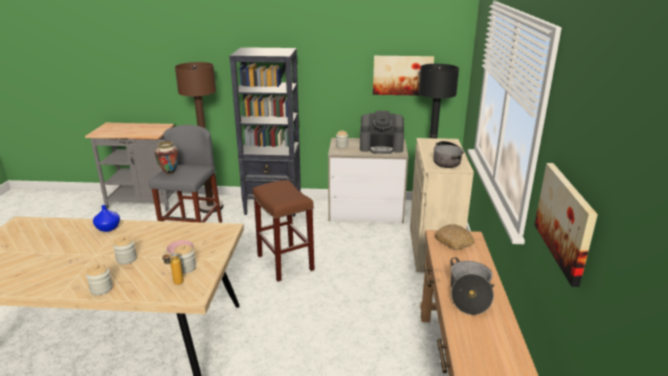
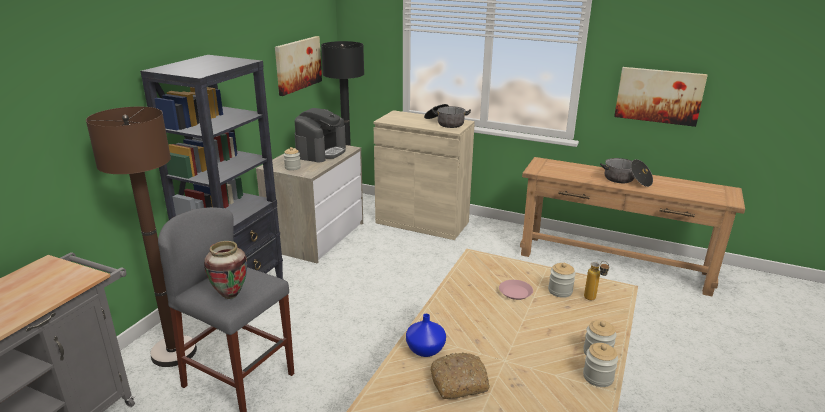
camera: 70 degrees left, 0 degrees up
jar [113,236,137,264] -> jar moved to [583,343,618,387]
brown stool [253,180,315,282] -> none
bread [434,224,474,250] -> bread moved to [431,352,490,399]

